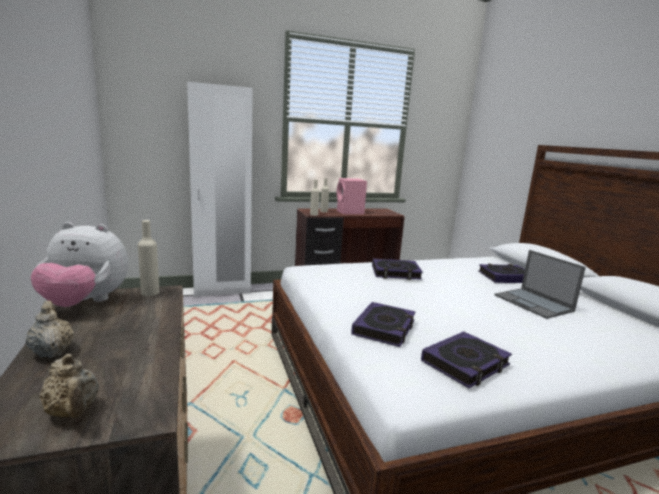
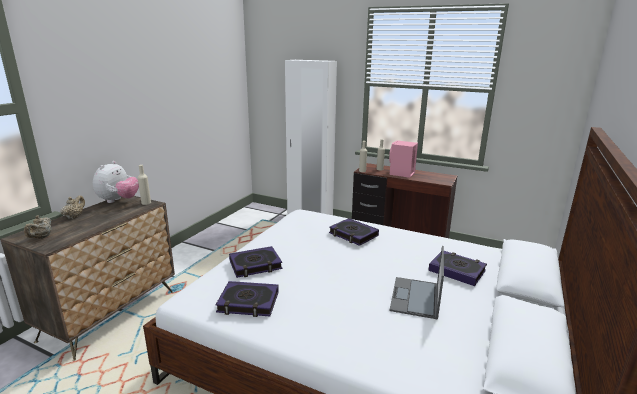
camera: 45 degrees right, 5 degrees up
plush toy [30,222,128,307] -> plush toy turned 120 degrees counterclockwise [93,161,139,203]

